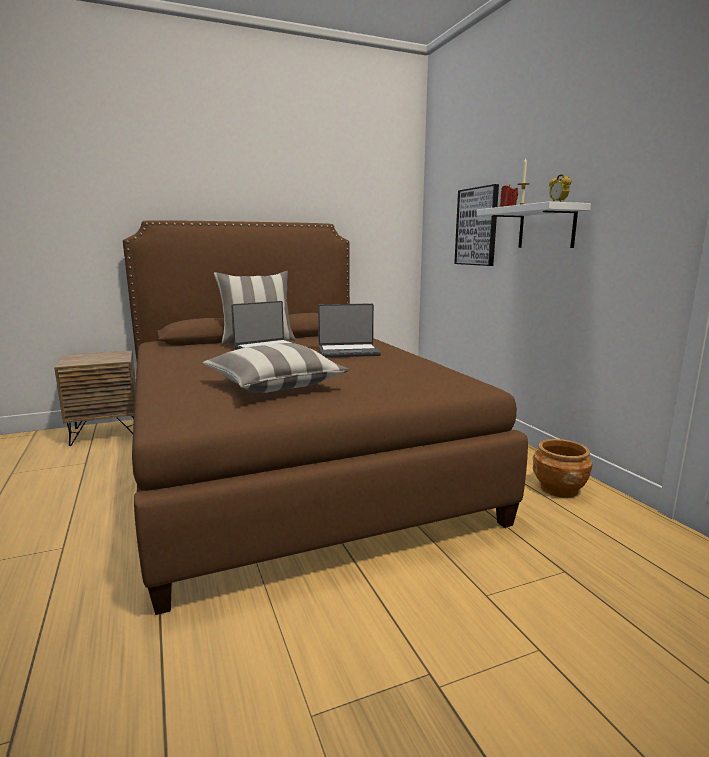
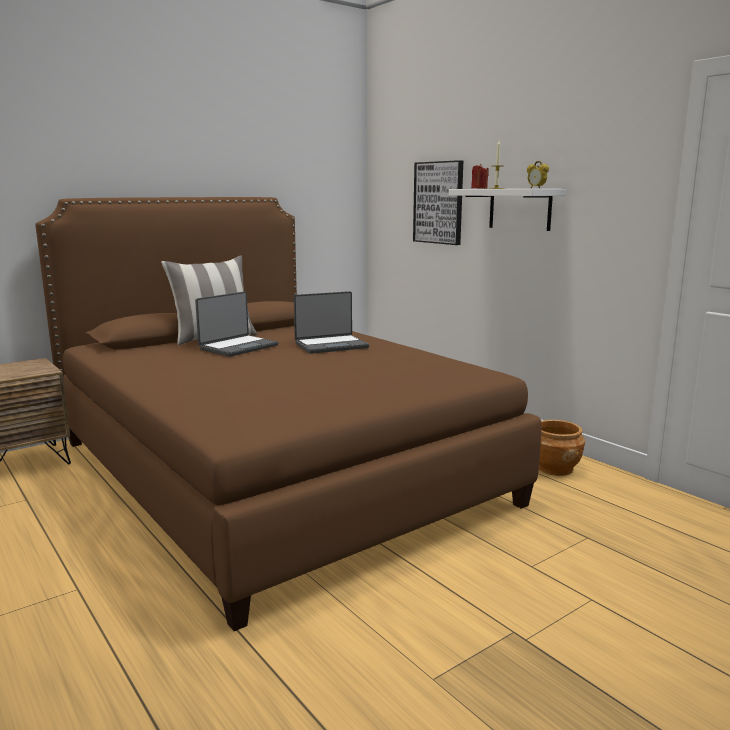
camera: 15 degrees left, 0 degrees up
pillow [203,343,349,393] -> none

